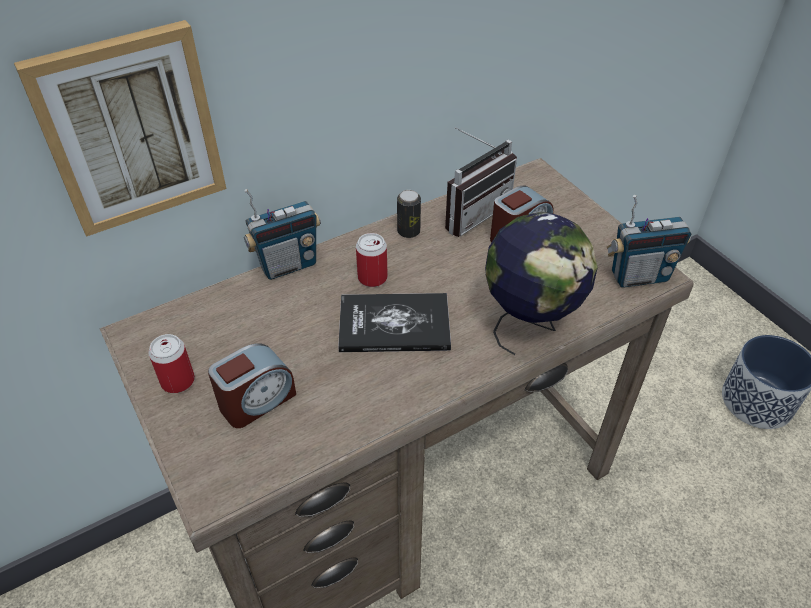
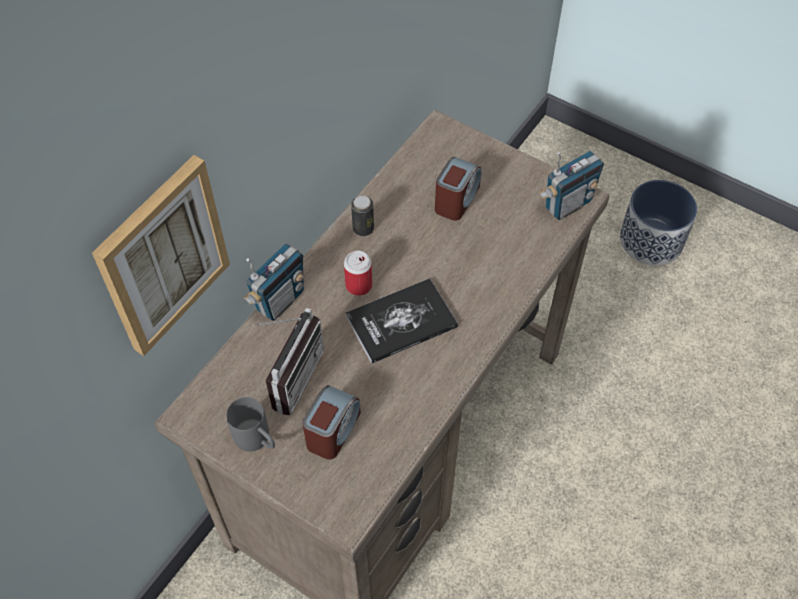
camera: 25 degrees left, 10 degrees up
can [148,334,195,393] -> grey mug [226,397,275,452]
radio [445,127,517,237] -> radio moved to [253,308,324,415]
globe [485,212,598,355] -> none

